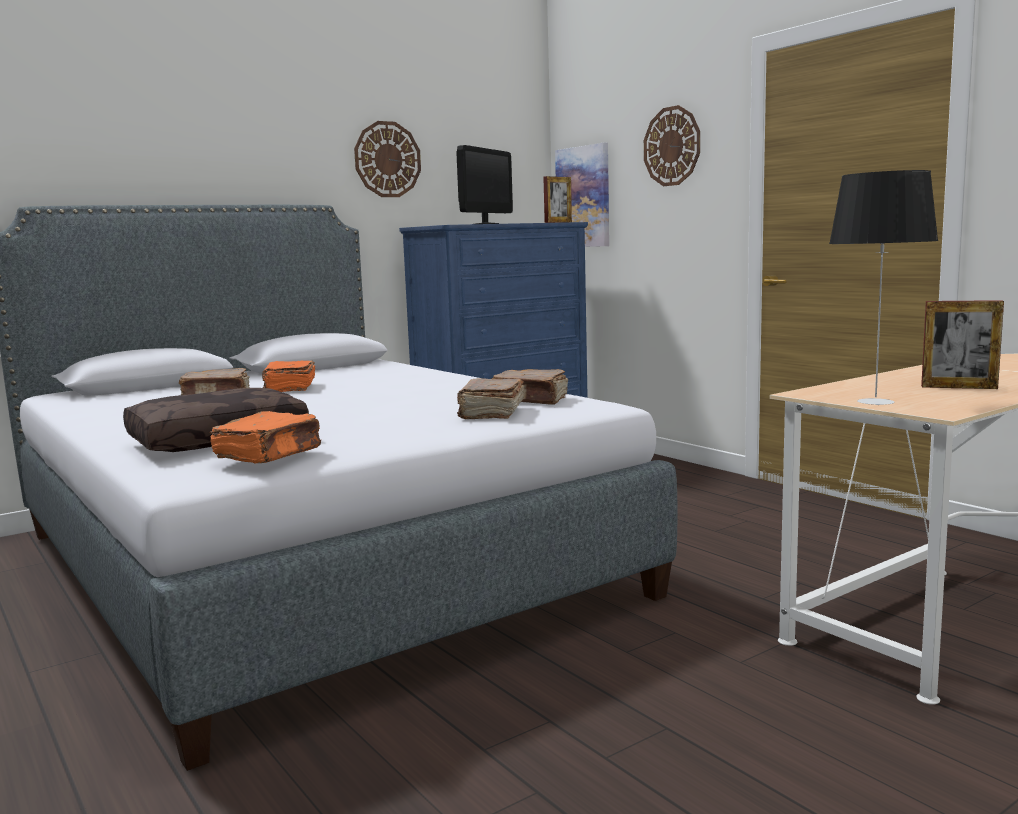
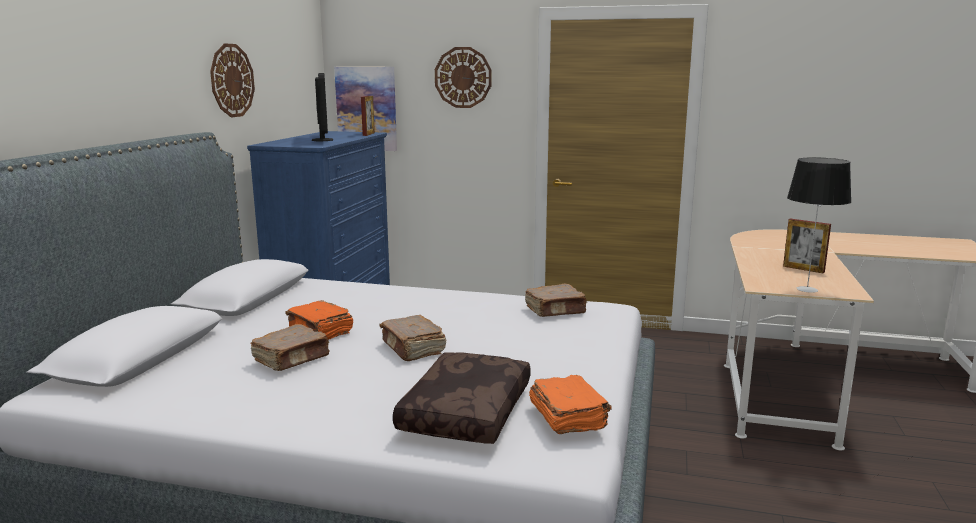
camera: 40 degrees left, 5 degrees up
brown book [457,378,524,419] -> brown book moved to [380,315,447,361]
picture frame [921,300,1004,389] -> picture frame turned 60 degrees clockwise [783,219,831,273]

